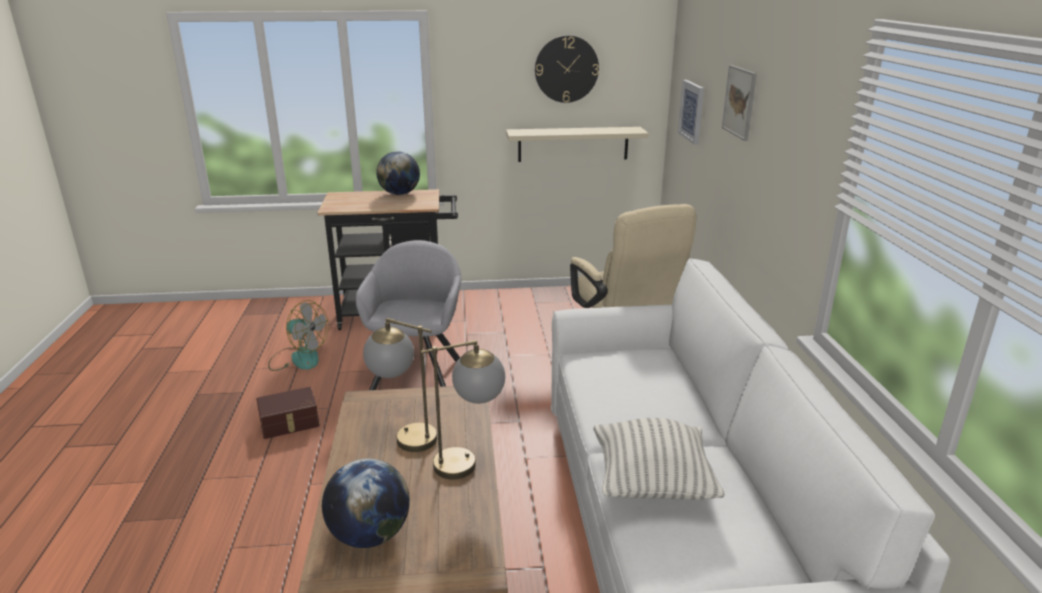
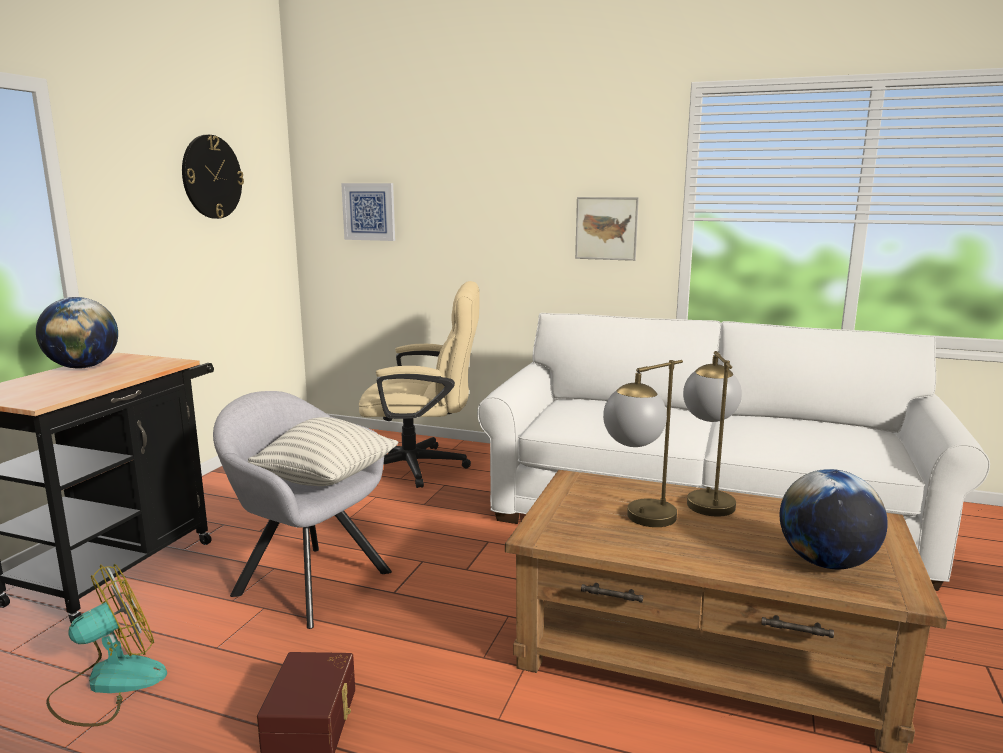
camera: 65 degrees left, 10 degrees down
beige shelf [506,127,649,162] -> none
pillow [593,418,724,500] -> pillow moved to [248,417,398,486]
picture [722,65,757,141] -> picture moved to [575,197,639,261]

